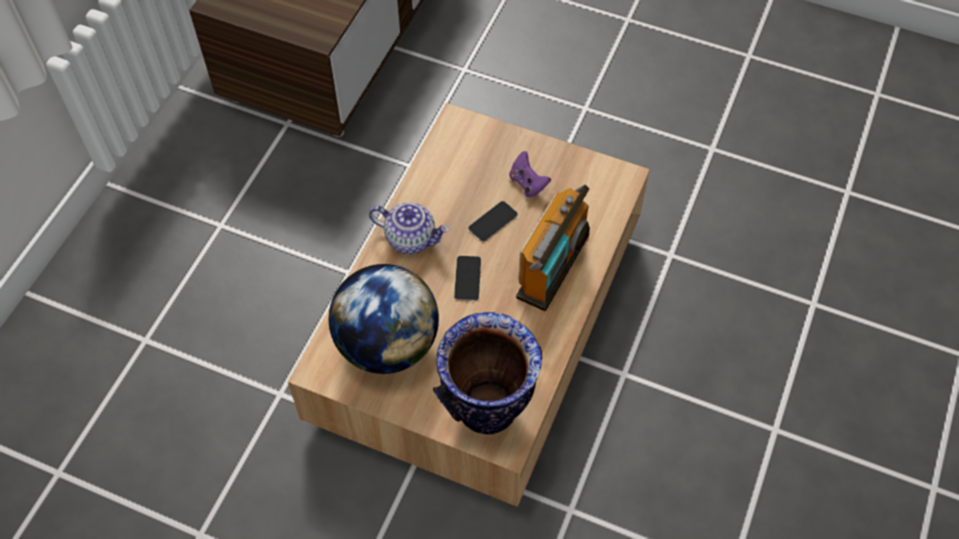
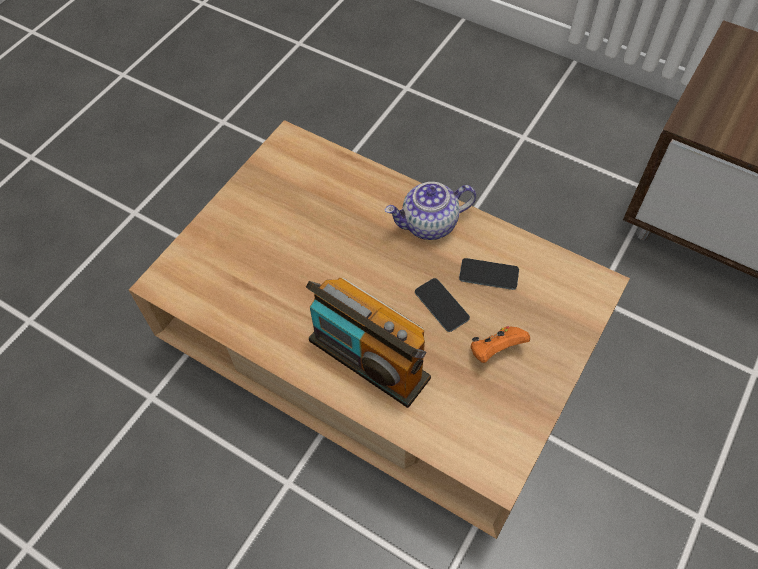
camera: 100 degrees right, 0 degrees up
globe [329,264,439,374] -> none
teapot [369,202,450,254] -> teapot turned 45 degrees clockwise [384,182,476,240]
vase [433,312,542,434] -> none
phone [454,256,481,301] -> phone moved to [459,258,519,290]
purple game controller [509,151,551,197] -> orange game controller [470,326,530,363]

